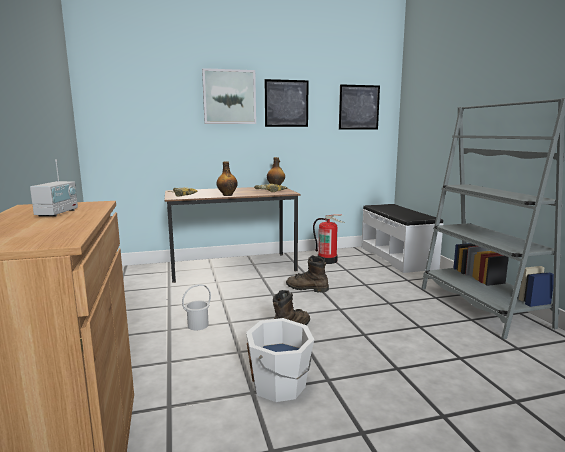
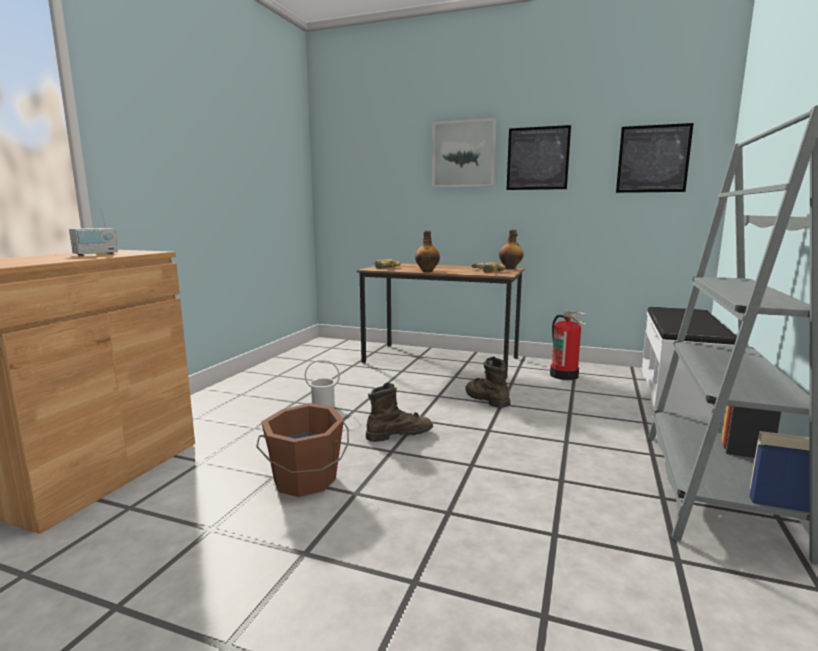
camera: 35 degrees right, 0 degrees up
white bucket [246,318,314,402] -> brown bucket [256,403,349,497]

